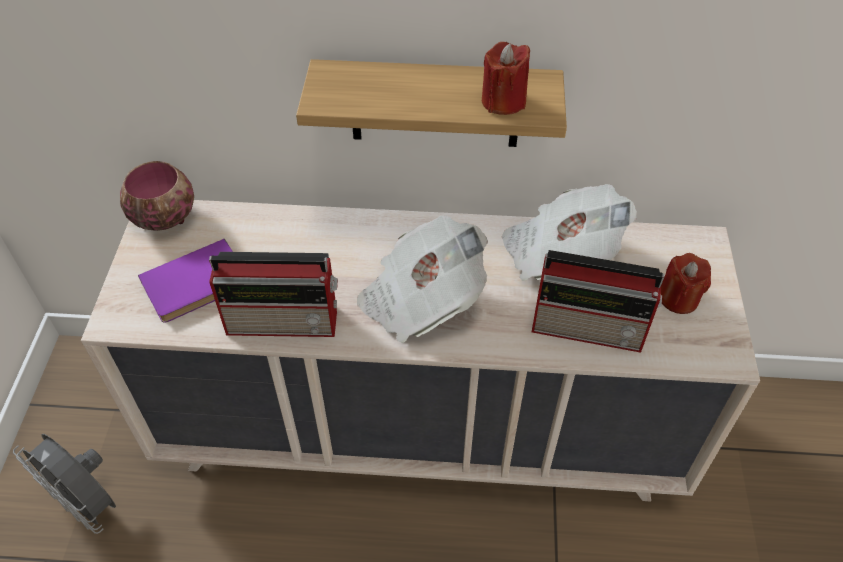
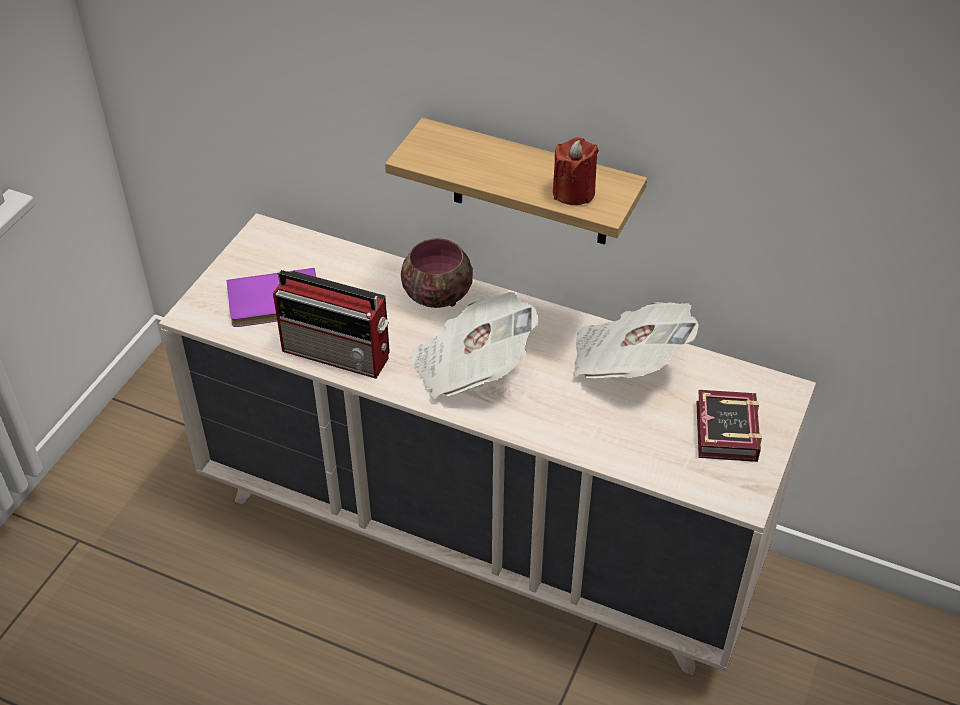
camera: 20 degrees right, 5 degrees down
grey fan [13,434,116,534] -> none
bowl [120,161,194,231] -> bowl moved to [401,238,473,308]
radio [532,250,664,353] -> none
red candle [661,253,711,314] -> book [696,390,762,462]

